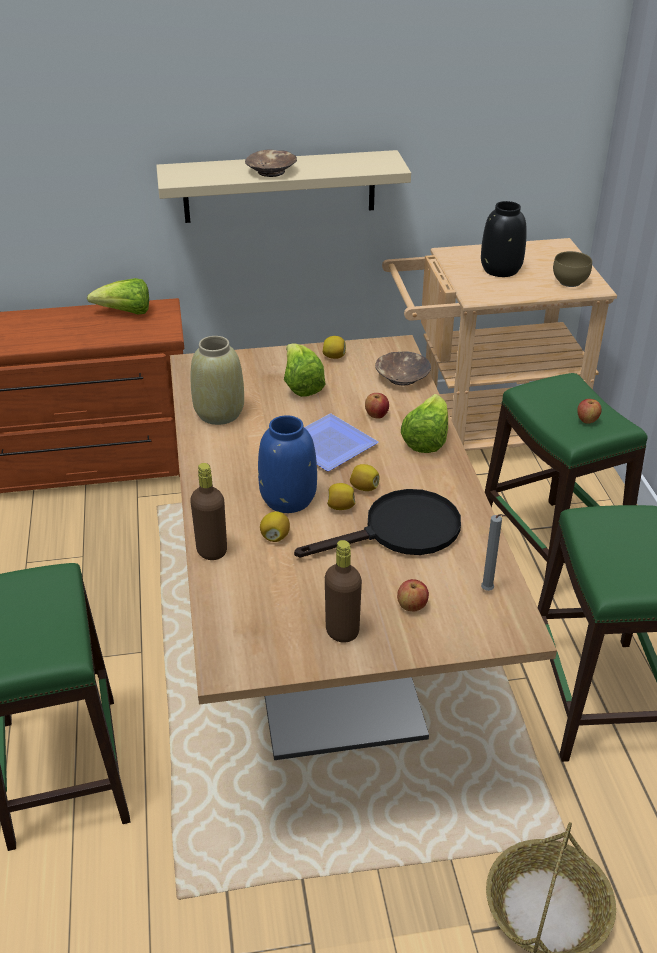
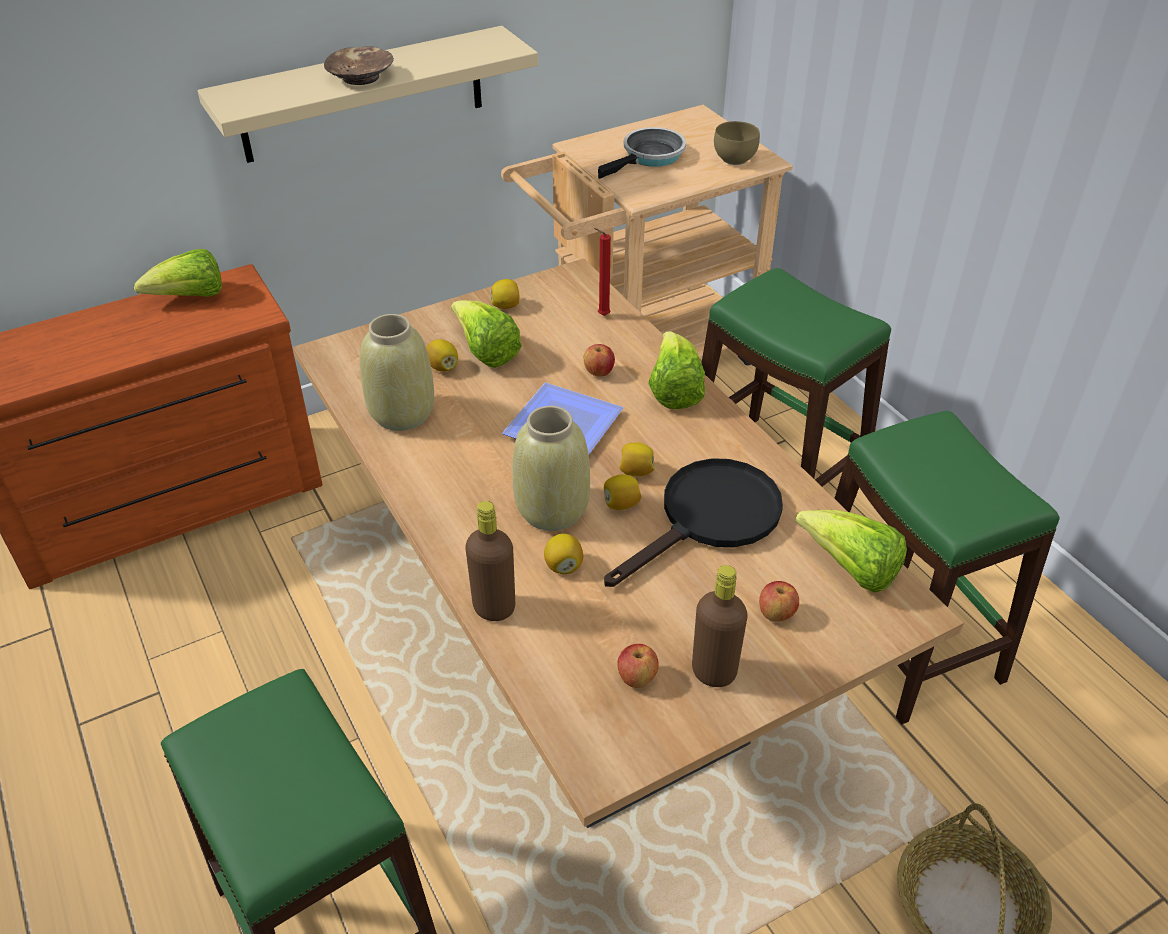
camera: 20 degrees left, 5 degrees up
blue vase [258,415,317,513] -> beige vase [512,406,590,531]
brown bowl [375,351,431,385] -> red candle [594,228,611,316]
black vase [481,201,527,277] -> frying pan [598,127,686,179]
grey candle [481,514,506,591] -> lettuce [795,510,907,593]
apple [577,399,602,424] -> apple moved to [617,644,659,688]
none -> lemon [426,339,458,372]

